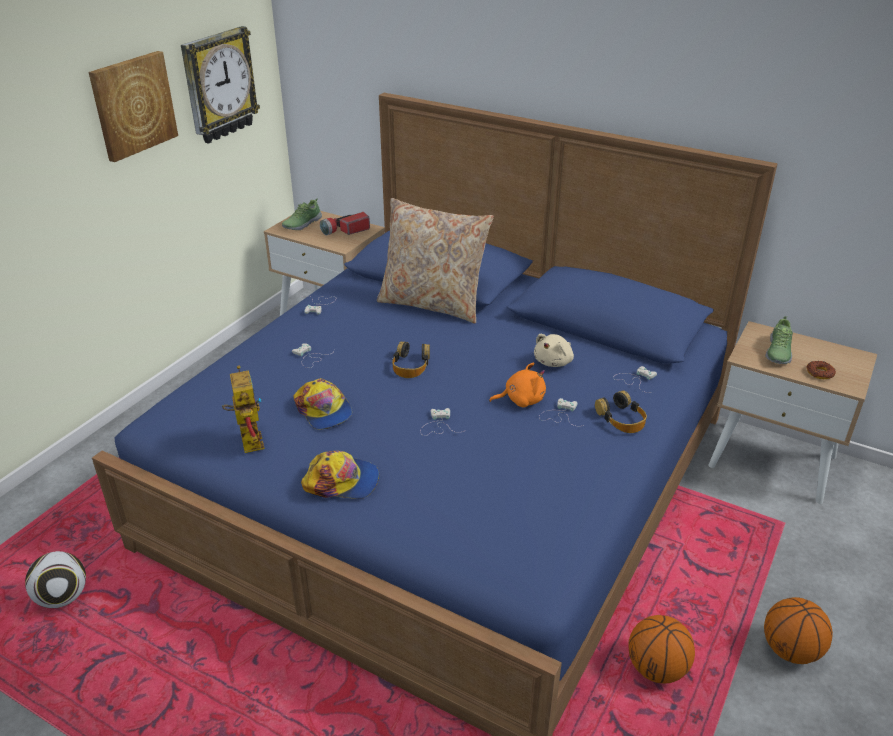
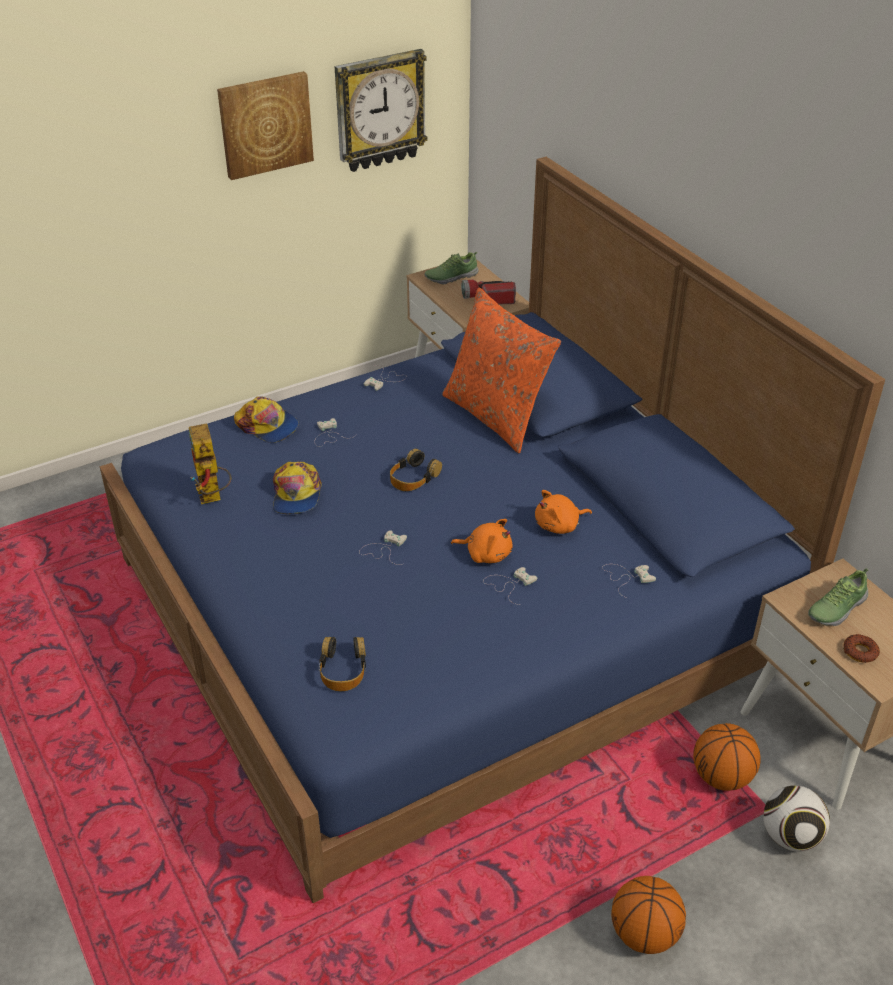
camera: 30 degrees right, 5 degrees up
football [25,551,86,608] -> football moved to [763,786,830,852]
toy robot [222,365,265,453] -> toy robot turned 150 degrees clockwise [189,423,231,504]
cap [301,451,379,499] -> cap moved to [234,396,299,443]
beige pillow [377,198,494,324] -> orange pillow [442,288,561,453]
beige plush toy [534,334,574,367] -> orange plush toy [535,490,592,534]
headphones [595,391,647,433] -> headphones moved to [319,637,366,691]
basketball [629,615,695,684] -> basketball moved to [693,723,761,791]

